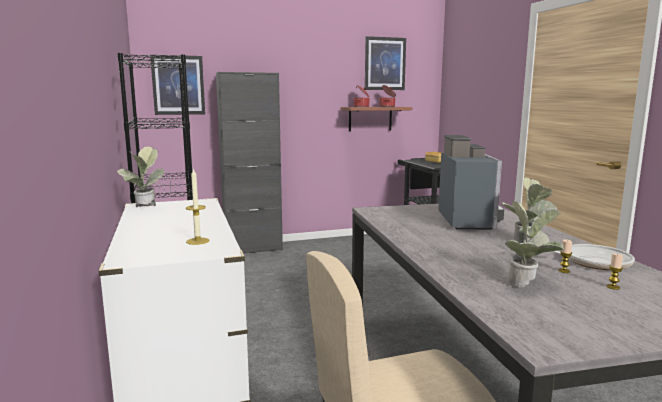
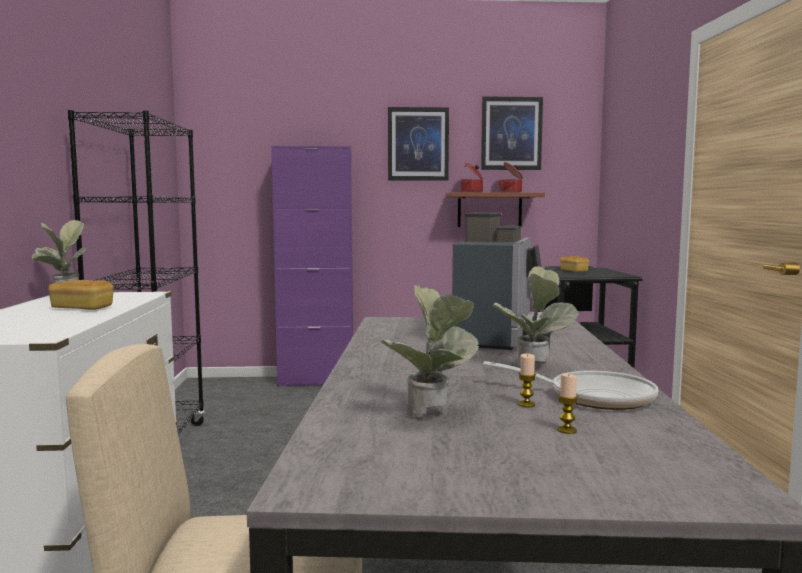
camera: 15 degrees right, 5 degrees down
picture [150,55,205,115] -> picture moved to [388,107,449,181]
candle [186,168,209,245] -> none
black cabinet [216,72,283,253] -> purple cabinet [271,146,353,387]
none -> bread [48,280,114,310]

